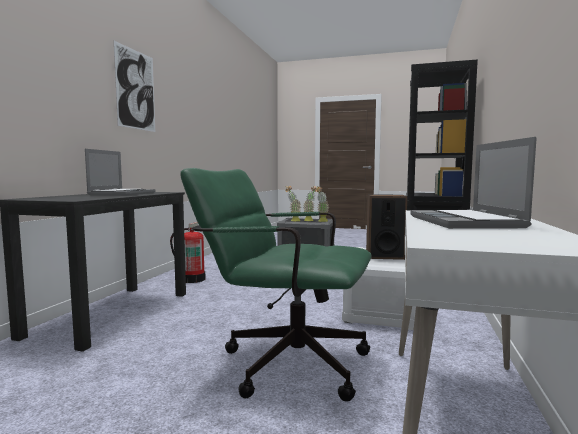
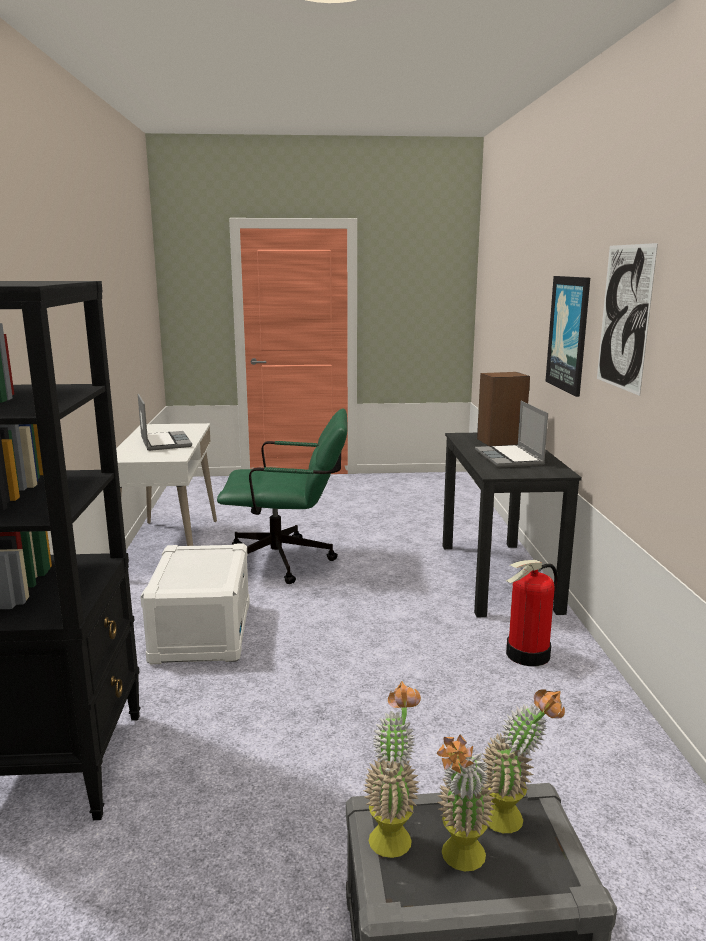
camera: 160 degrees right, 10 degrees up
speaker [366,194,408,260] -> speaker moved to [477,372,530,446]
none -> picture [546,276,590,397]

